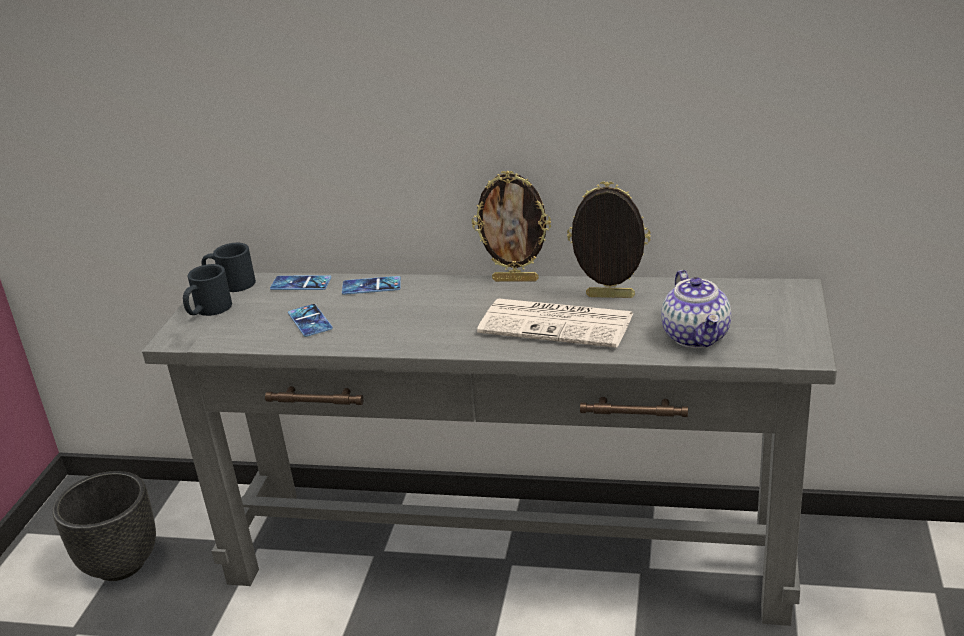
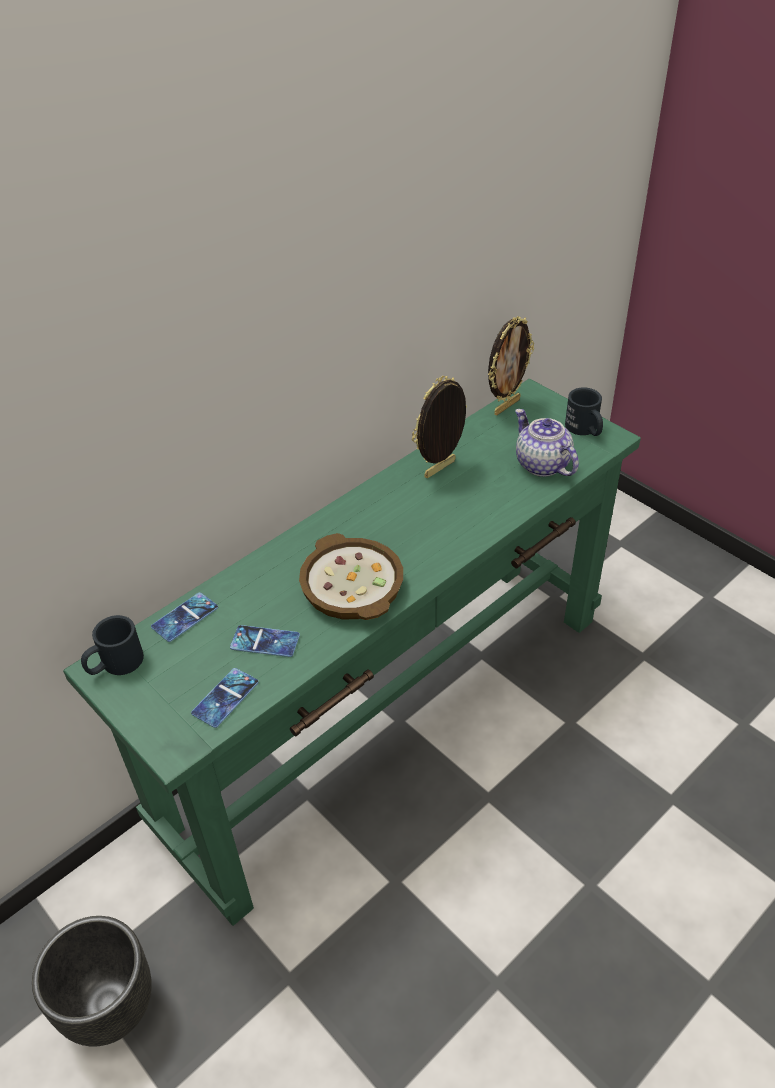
camera: 55 degrees left, 15 degrees up
grey console table [142,273,837,626] -> green console table [63,379,641,926]
black mug [183,264,232,316] -> black mug moved to [565,387,603,436]
phone [342,276,401,295] -> phone moved to [191,668,259,728]
picture frame [472,170,551,282] -> picture frame moved to [488,316,534,415]
newspaper [477,299,634,348] -> none
teapot [661,270,731,348] -> teapot turned 150 degrees counterclockwise [515,409,579,477]
none -> bowl [299,533,403,620]

